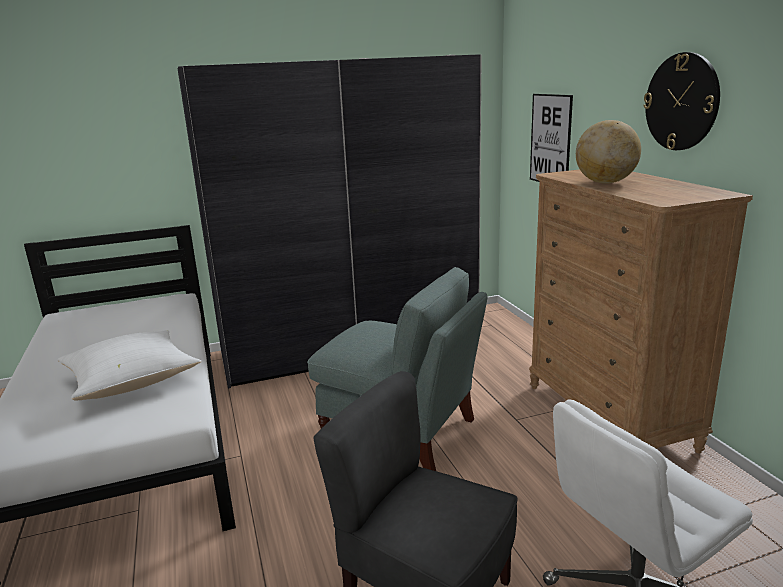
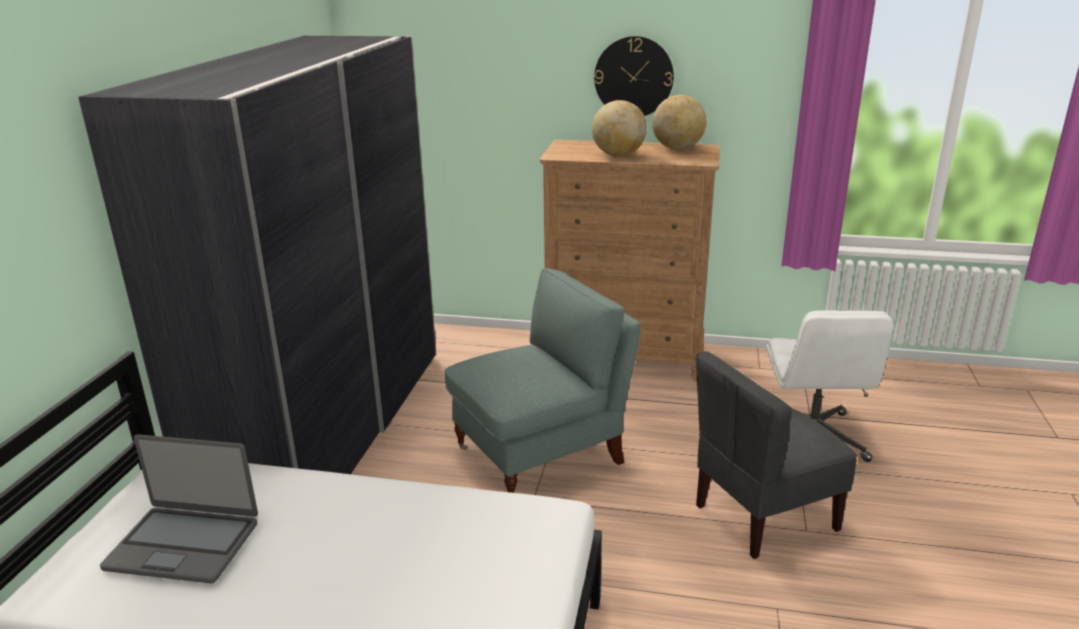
camera: 60 degrees left, 5 degrees up
white pillow [57,330,201,400] -> none
picture [530,94,573,182] -> none
none -> laptop [100,434,258,583]
none -> globe [652,95,707,150]

